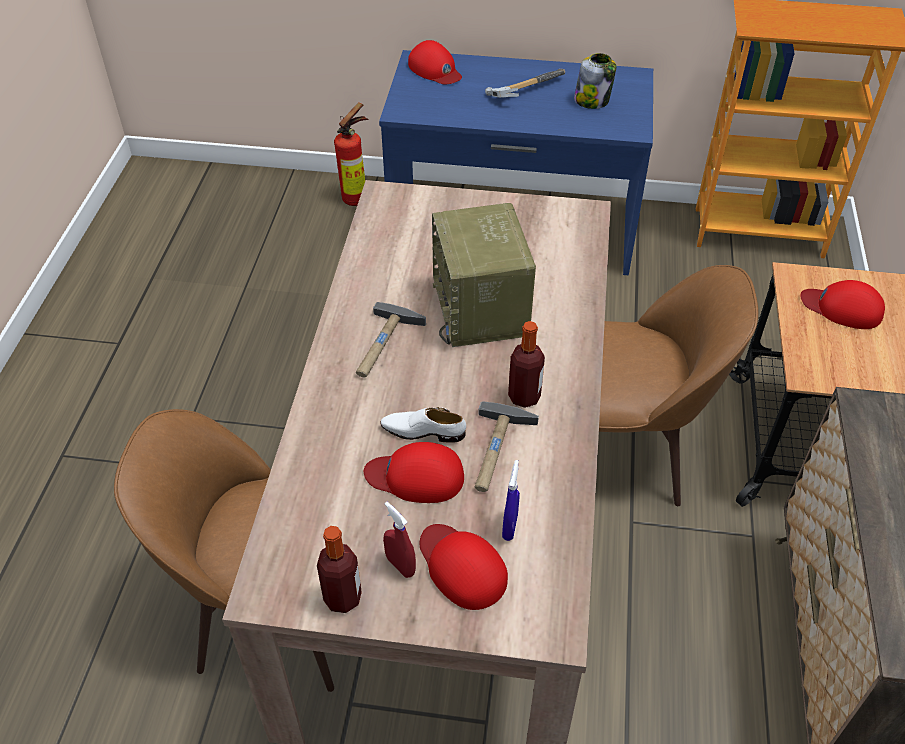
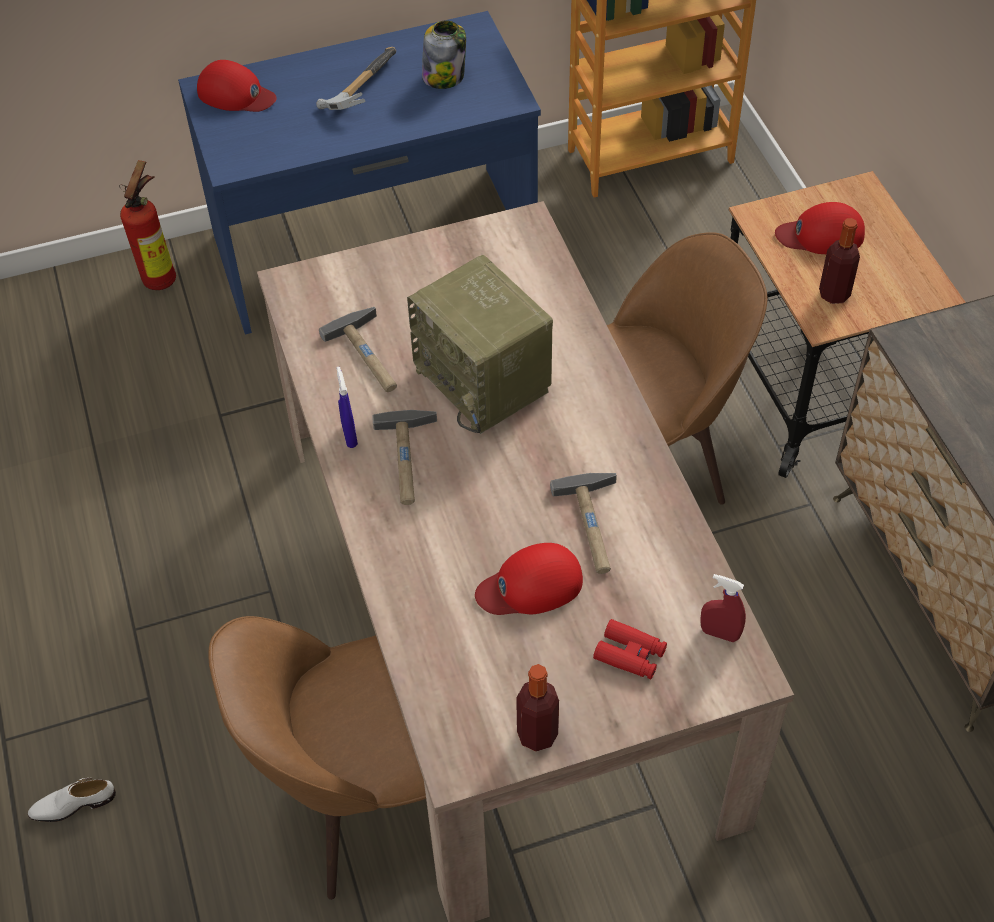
camera: 25 degrees left, 5 degrees up
white shoe [380,407,466,443] -> white shoe moved to [28,778,116,822]
red spray bottle [383,502,416,578] -> red spray bottle moved to [700,574,746,642]
red cap [420,524,508,610] -> red binoculars [593,619,667,680]
blue spray bottle [502,460,520,541] -> blue spray bottle moved to [337,367,358,448]
bottle [508,321,545,408] -> bottle moved to [819,218,860,304]
none -> hammer [319,307,397,392]

